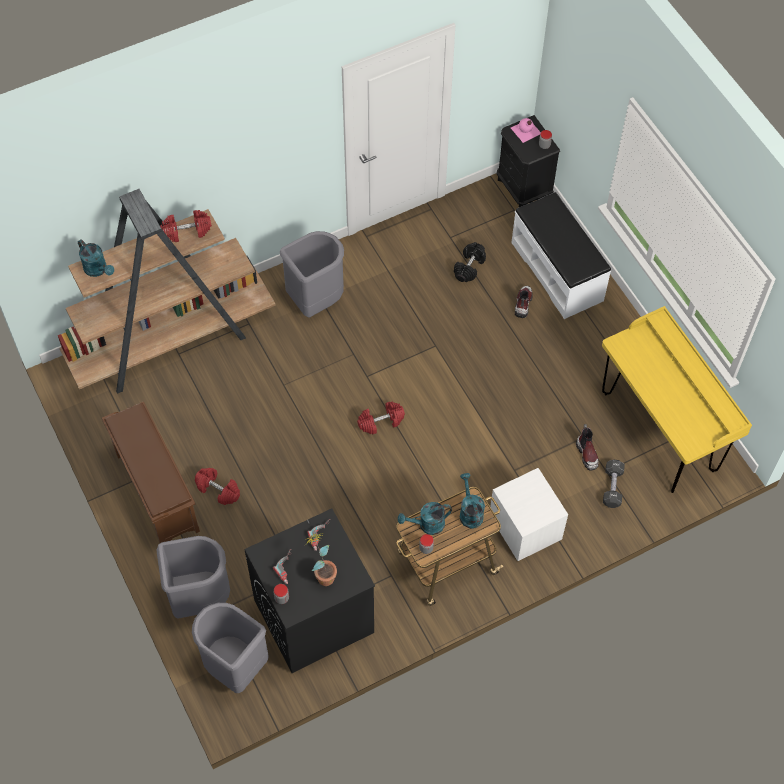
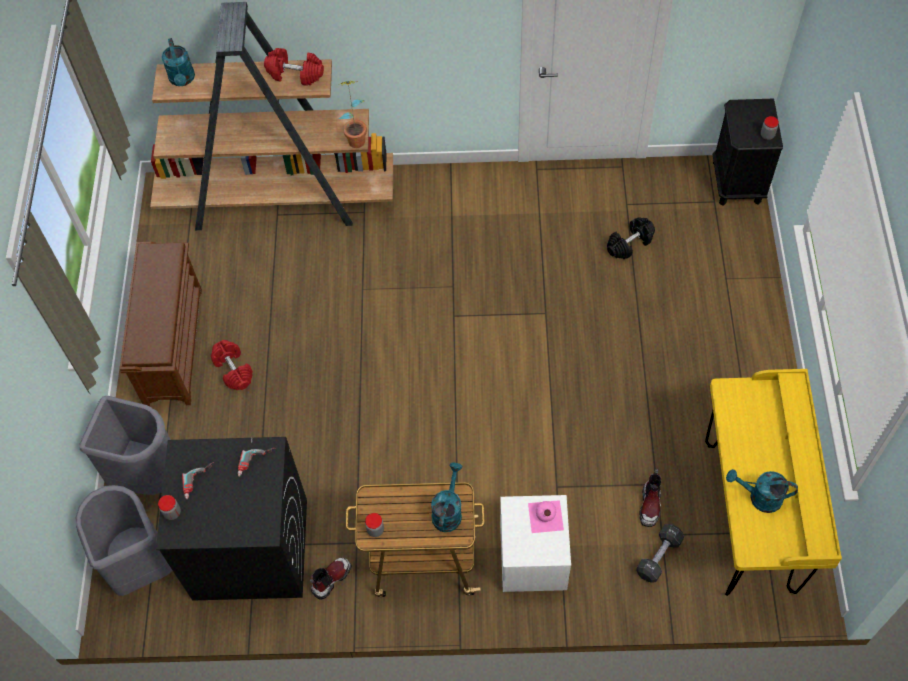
camera: 30 degrees right, 0 degrees up
grey trash can [280,231,344,317] -> none
potted plant [304,533,337,586] -> potted plant moved to [338,81,367,148]
red dumbbell [357,402,405,434] -> none
turquoise watering can [398,502,452,535] -> turquoise watering can moved to [726,469,798,513]
pink bottle [511,118,541,143] -> pink bottle moved to [528,500,564,533]
white bench [511,192,611,319] -> none
boot [515,286,533,318] -> boot moved to [310,558,351,600]

